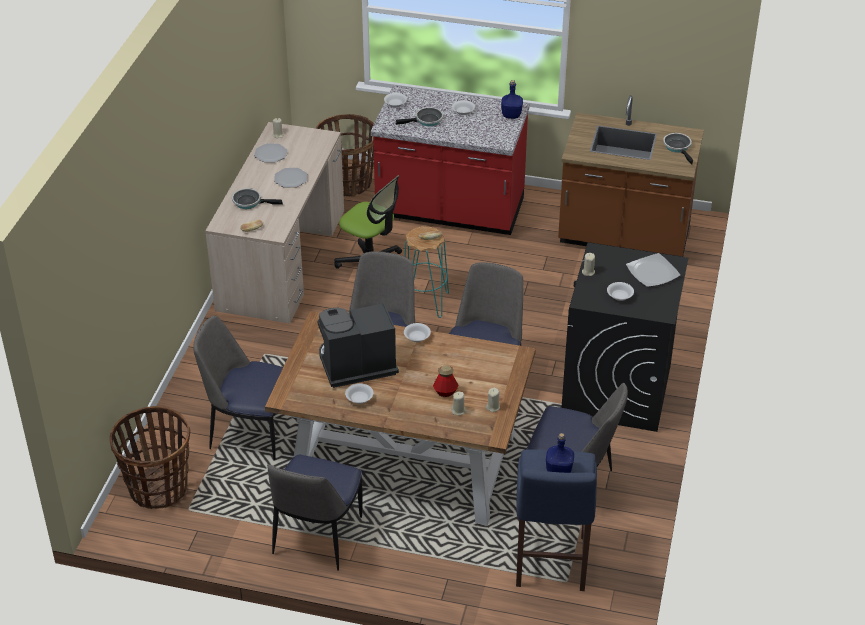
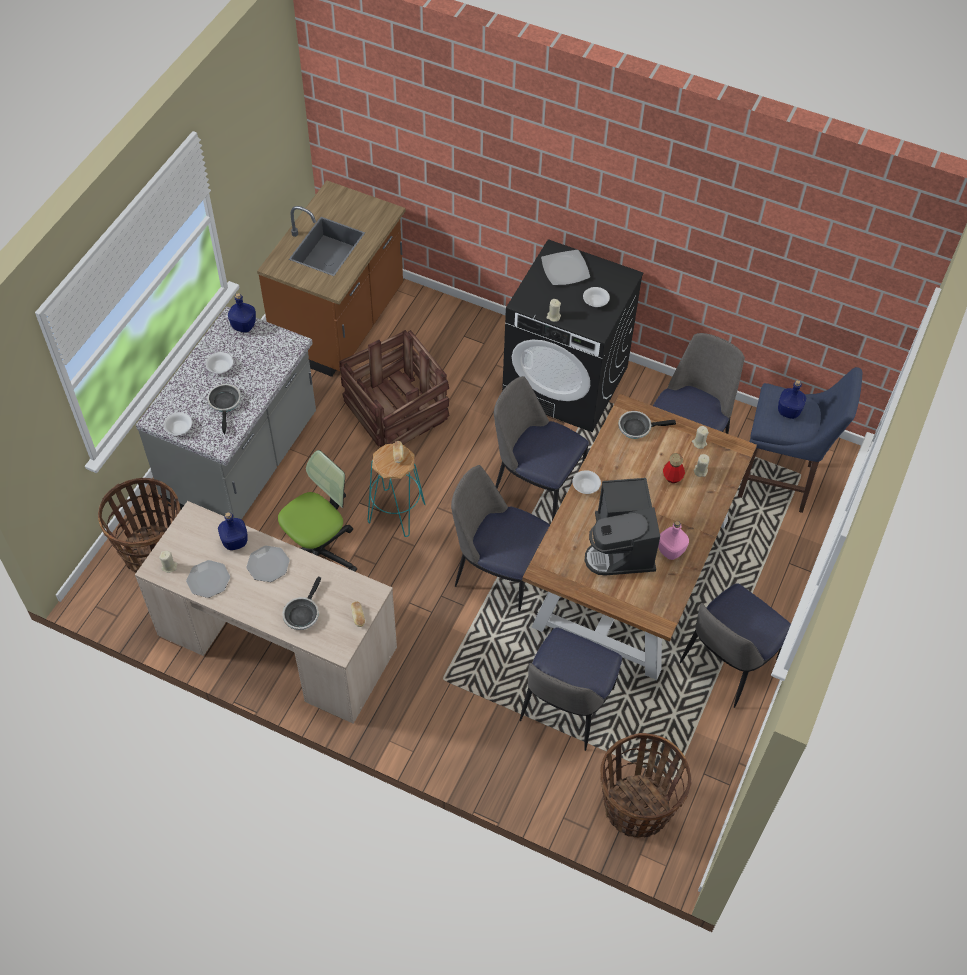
camera: 80 degrees left, 15 degrees up
chair [267,455,363,570] -> chair turned 105 degrees clockwise [680,583,791,708]
white bowl [345,383,374,404] -> pink bottle [658,521,689,560]
red counter [371,85,530,235] -> grey counter [136,307,316,520]
frying pan [663,133,693,165] -> frying pan moved to [618,411,676,439]
none -> blue bottle [218,512,248,550]
none -> crate [339,330,450,447]

